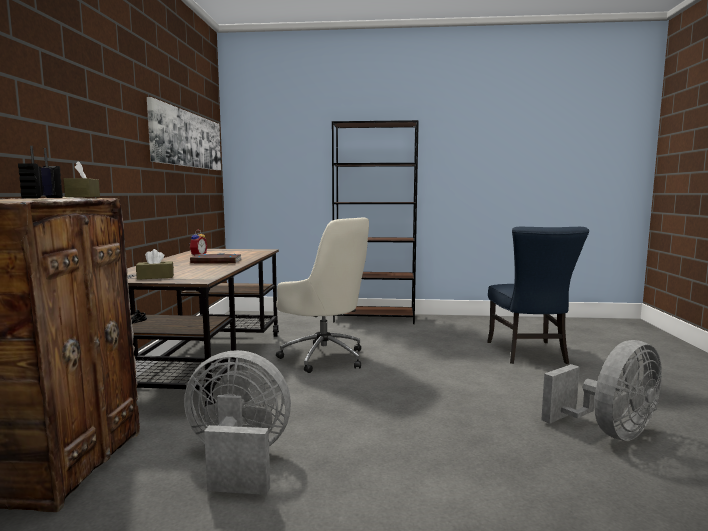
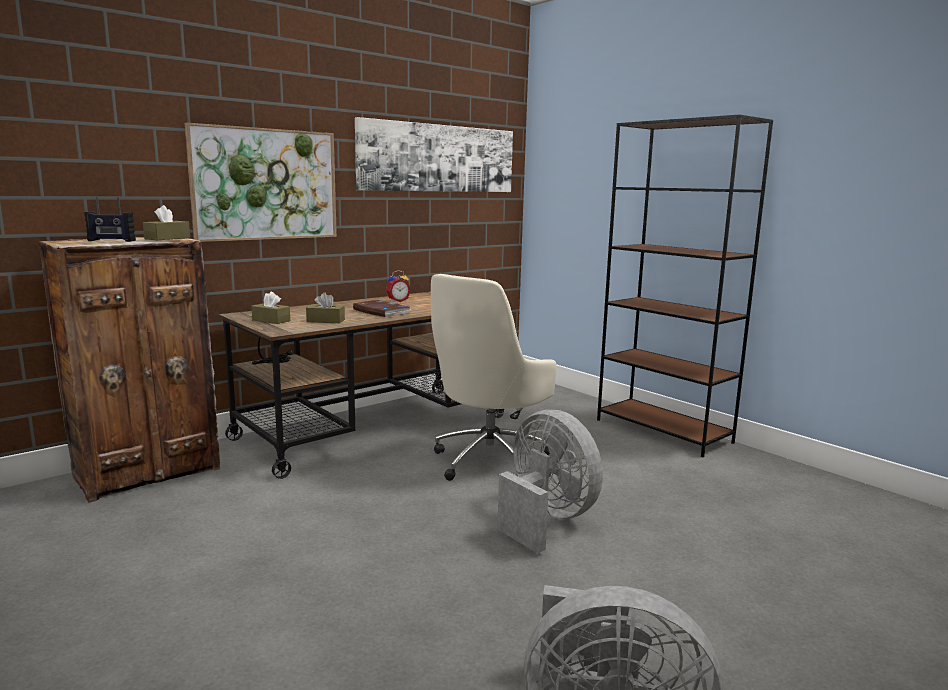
camera: 45 degrees right, 5 degrees up
radio [18,146,63,199] -> radio turned 135 degrees counterclockwise [84,197,136,242]
grey fan [184,350,291,495] -> grey fan moved to [497,410,603,553]
beige office chair [276,218,369,373] -> beige office chair turned 45 degrees clockwise [431,274,557,481]
blue chair [487,227,590,364] -> none
none -> picture [185,123,337,242]
none -> brown tissue box [306,292,345,323]

